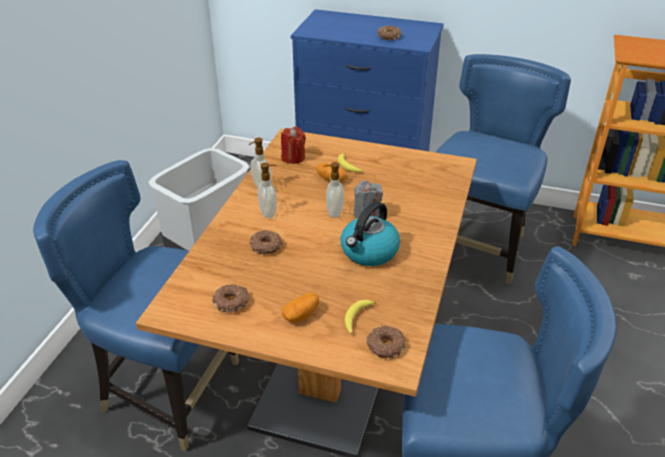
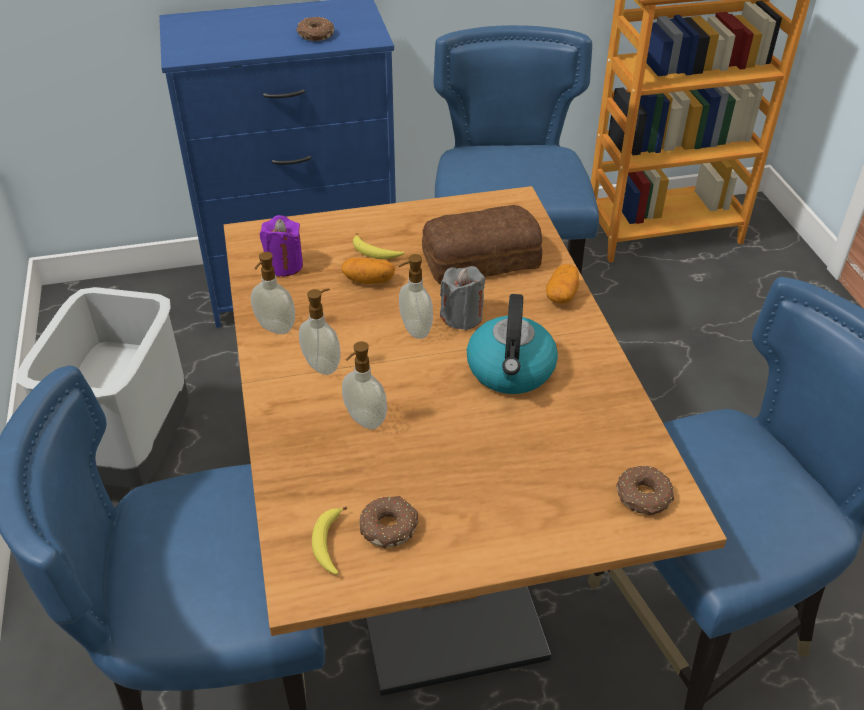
camera: 30 degrees left, 5 degrees up
donut [250,230,282,254] -> soap dispenser [342,341,387,429]
red candle [281,127,306,164] -> purple candle [260,215,303,277]
potato [282,293,319,322] -> potato moved to [546,264,579,304]
banana [345,300,377,334] -> banana moved to [312,506,347,575]
none -> bread [422,205,542,284]

